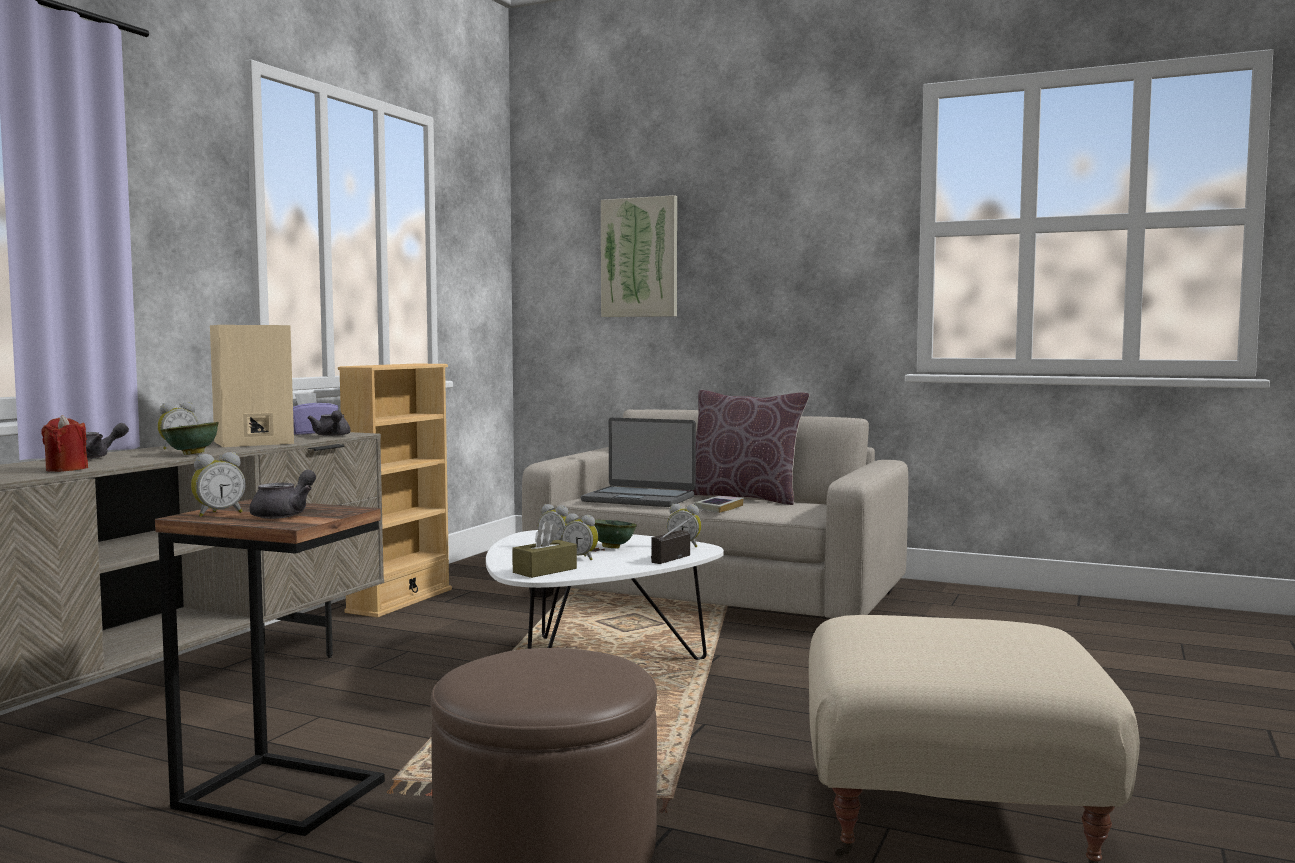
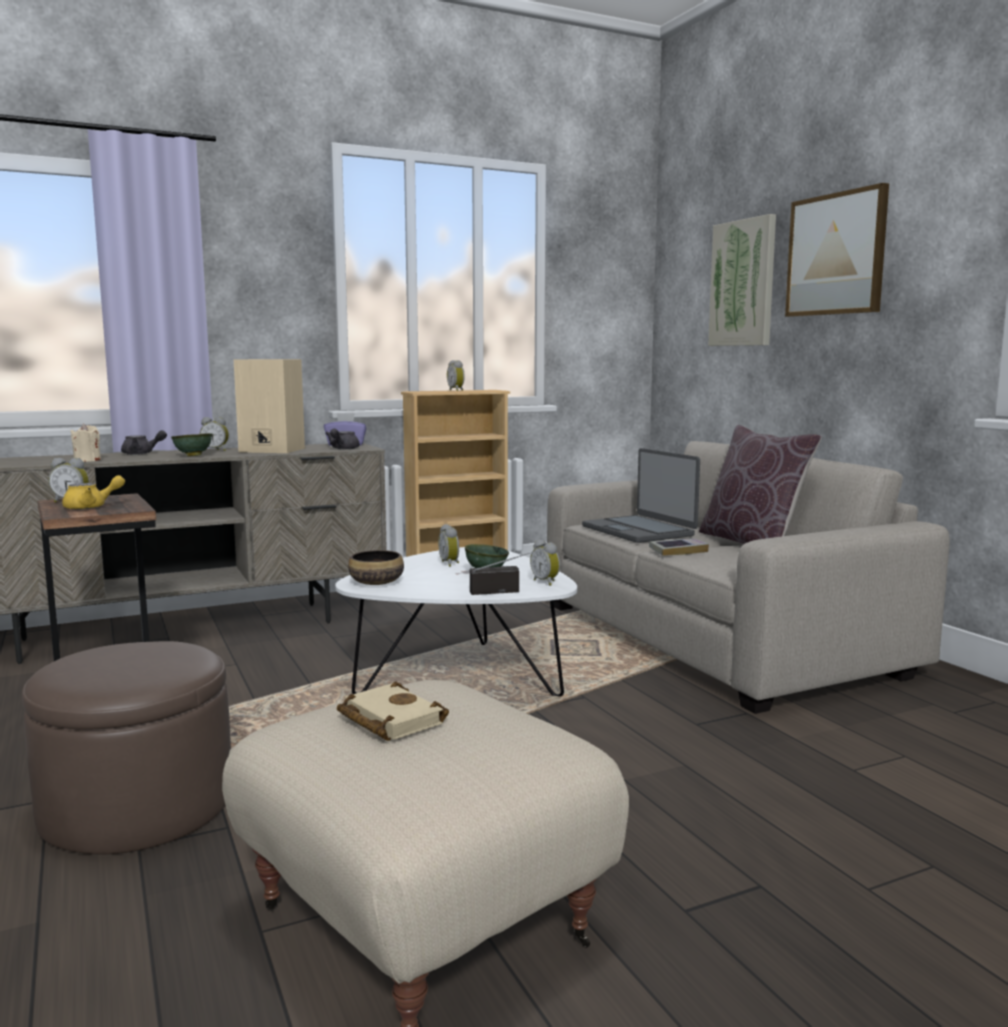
camera: 40 degrees right, 5 degrees up
red candle [42,415,88,472] -> beige candle [70,424,101,462]
grey teapot [249,470,316,519] -> yellow teapot [62,475,125,510]
brown tissue box [512,522,577,578] -> bowl [348,550,404,585]
alarm clock [562,513,598,560] -> alarm clock moved to [447,360,465,391]
none -> beige book [337,681,449,741]
none -> picture [785,183,889,317]

